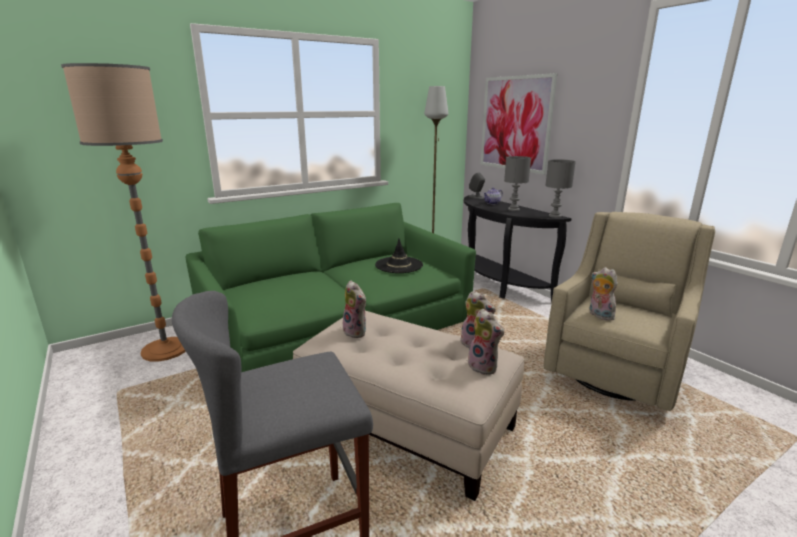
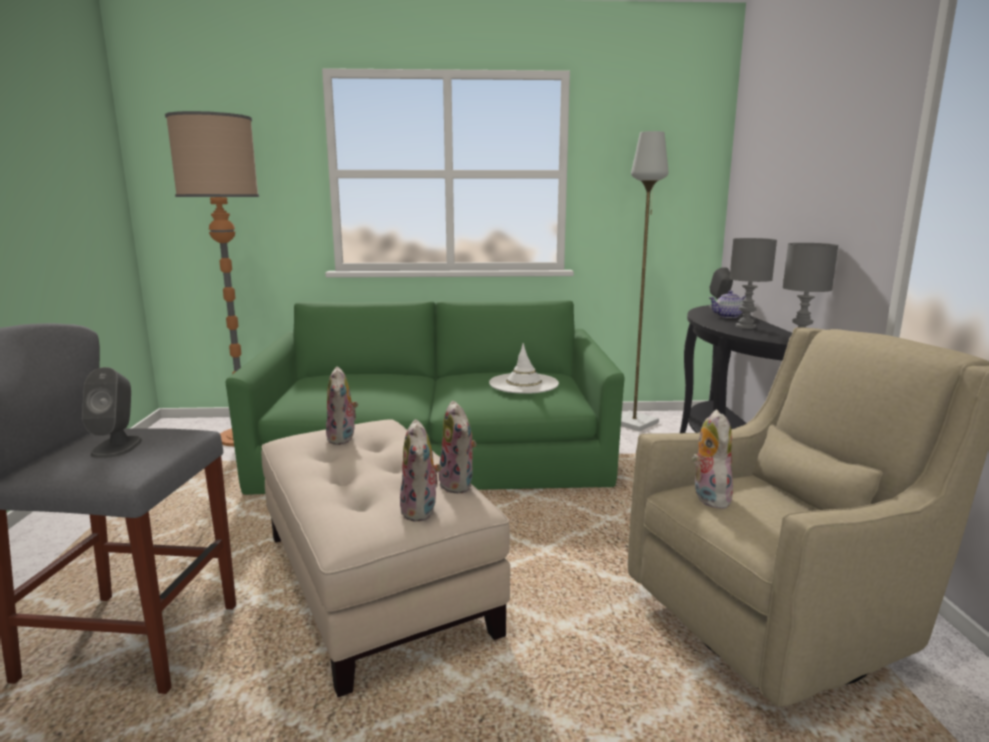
camera: 30 degrees right, 5 degrees down
black hat [375,239,423,273] -> white hat [489,343,559,394]
picture [480,73,557,175] -> none
none -> grey speaker [82,367,142,458]

